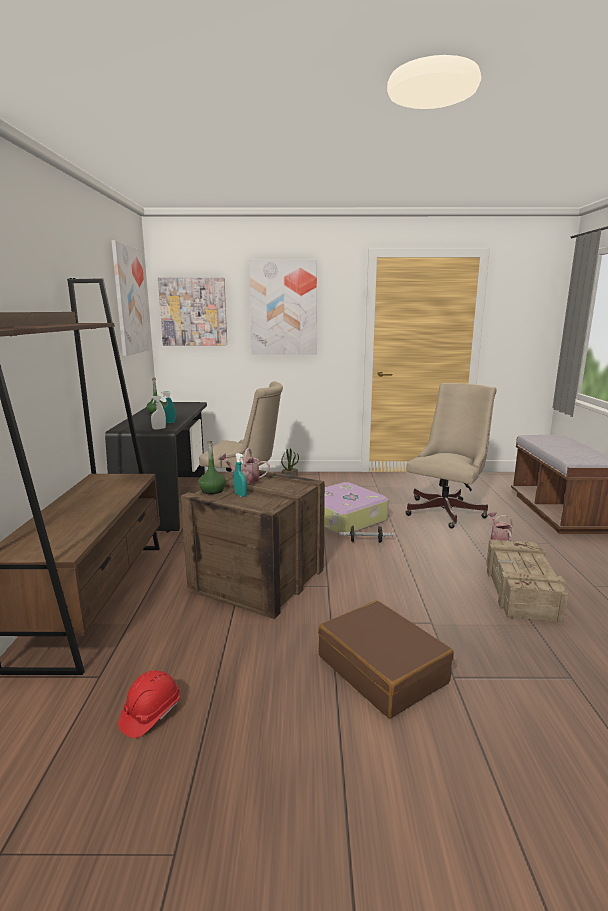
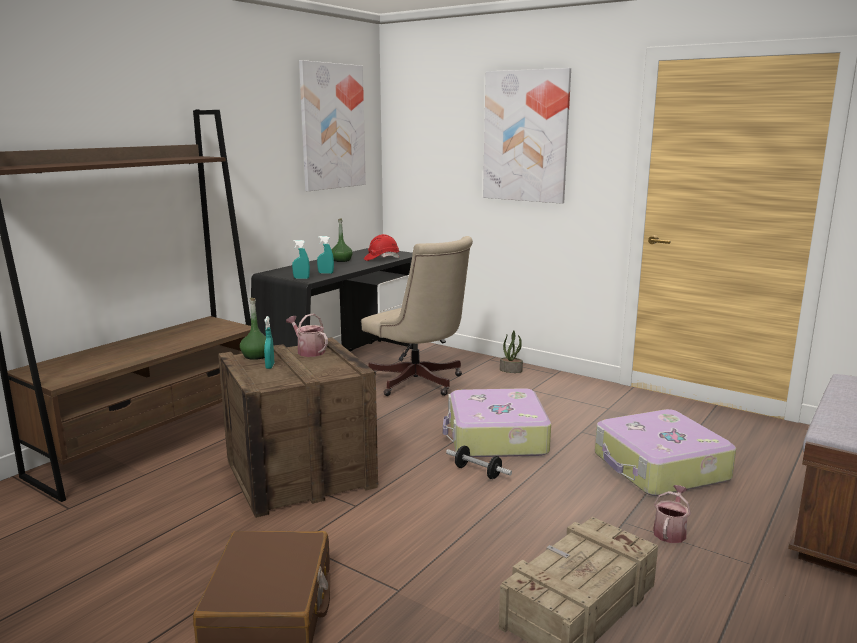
camera: 35 degrees right, 0 degrees up
red hard hat [118,670,180,738] -> red hard hat moved to [364,234,399,261]
white spray bottle [151,396,166,430] -> turquoise spray bottle [292,240,310,279]
picture [158,277,227,345] -> none
beige office chair [405,383,497,528] -> suitcase [595,409,736,496]

